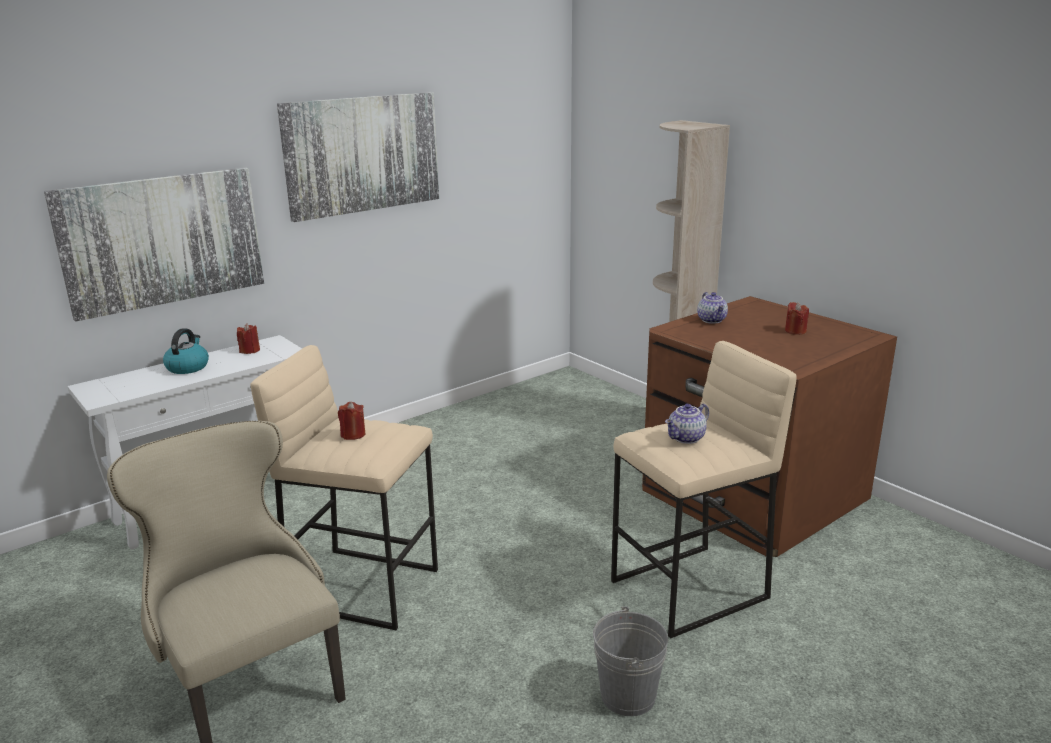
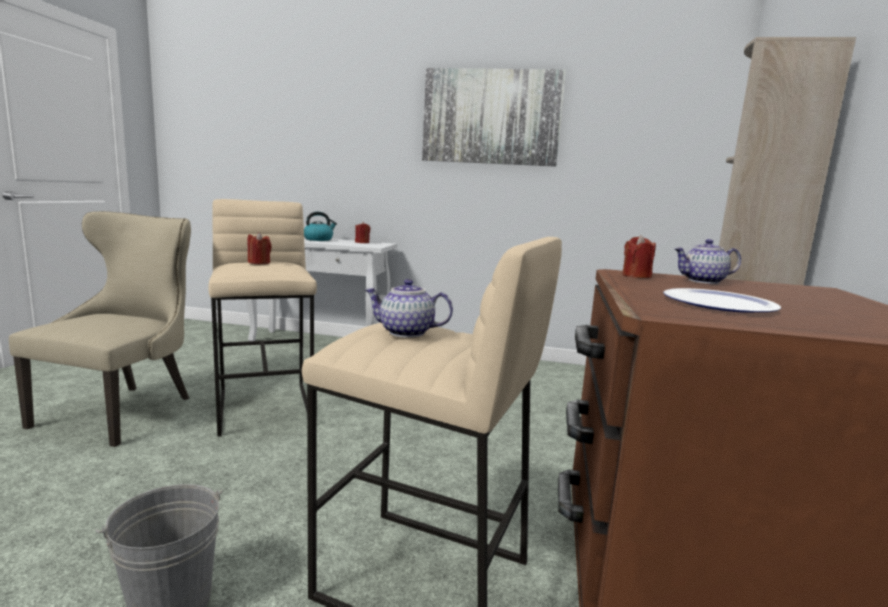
camera: 50 degrees right, 10 degrees down
picture [44,168,264,322] -> none
teapot [697,292,728,324] -> teapot turned 45 degrees clockwise [674,239,741,284]
red candle [785,302,809,335] -> red candle moved to [622,235,656,278]
none -> plate [663,288,781,313]

